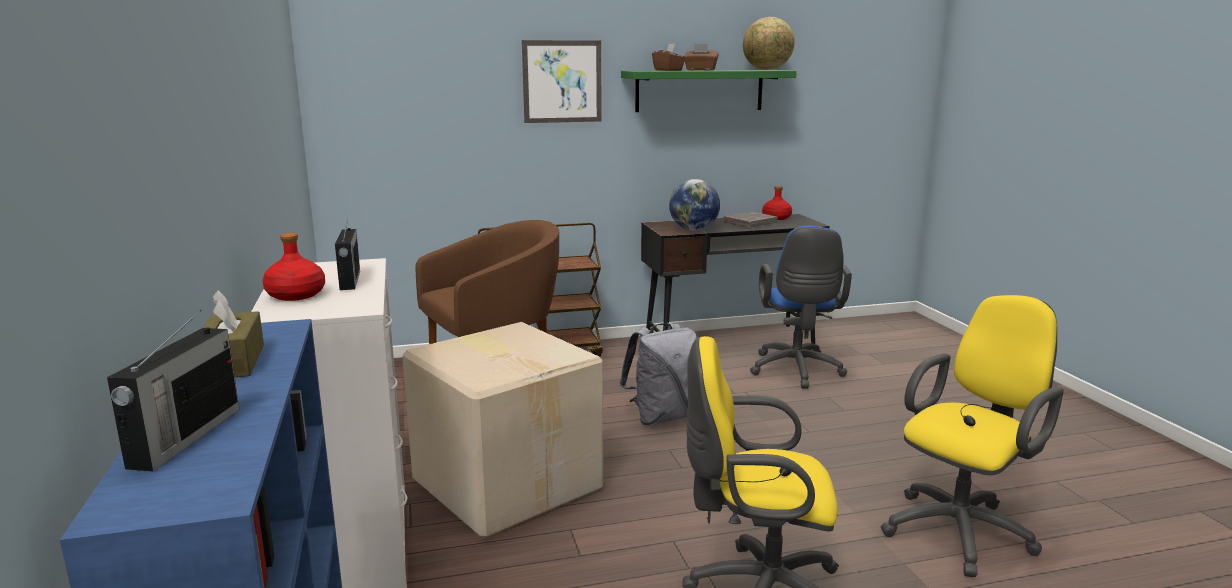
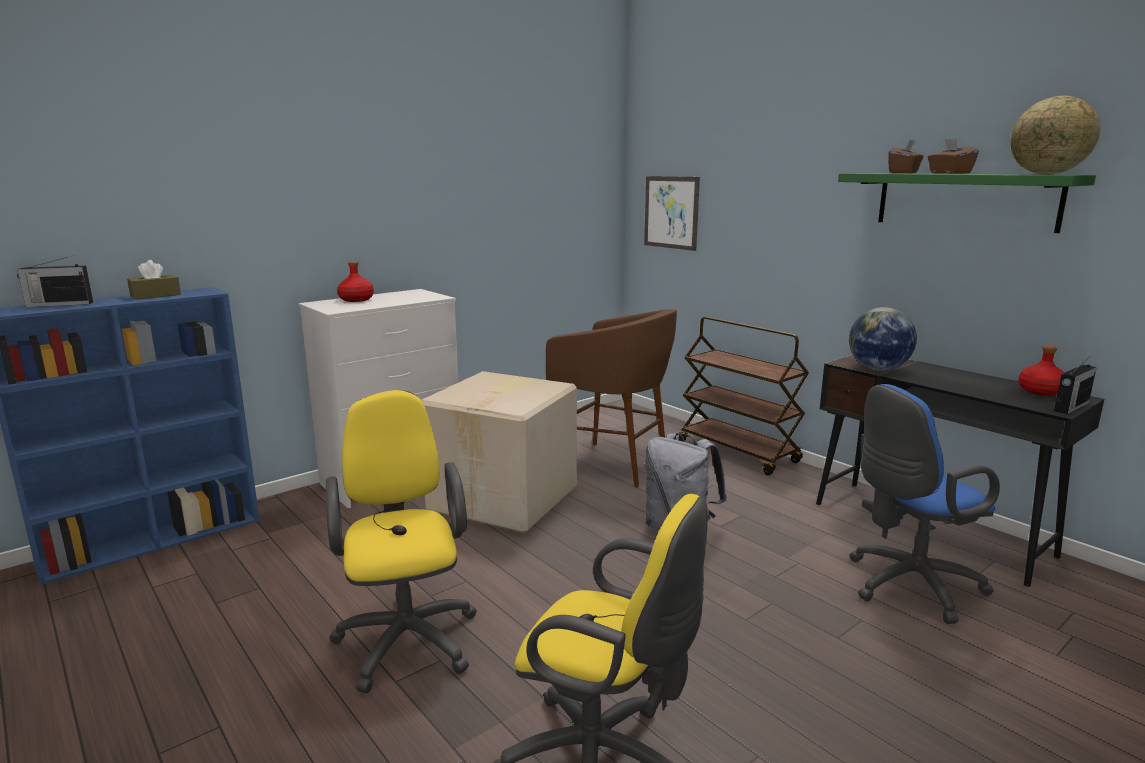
camera: 65 degrees right, 0 degrees up
radio [335,218,360,290] -> radio moved to [1054,359,1097,414]
picture [522,40,602,123] -> picture moved to [644,176,700,251]
grey book [723,211,778,228] -> none

